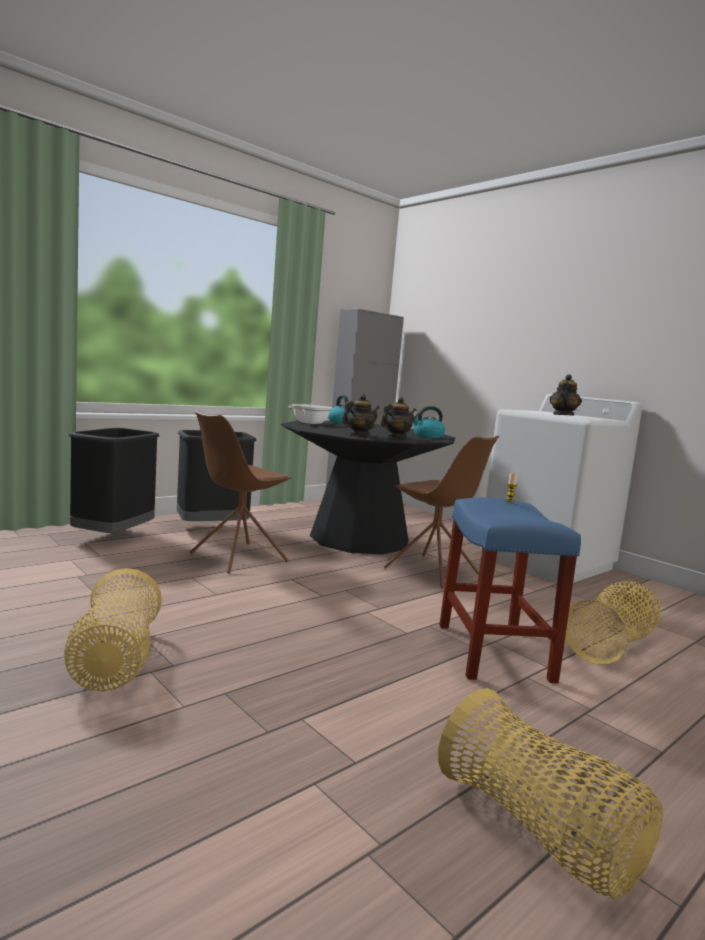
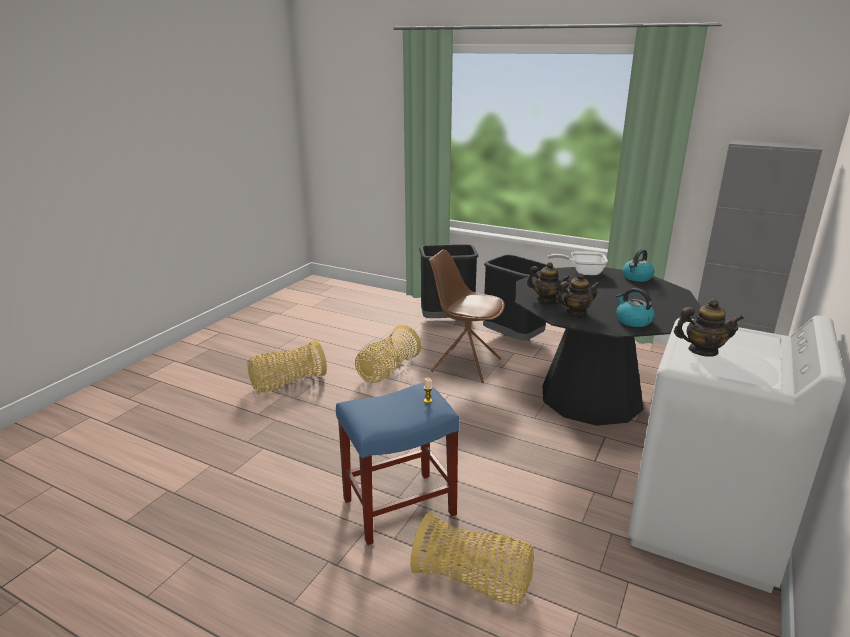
camera: 70 degrees right, 15 degrees up
teapot [381,397,416,438] -> teapot turned 45 degrees counterclockwise [556,273,600,316]
brown chair [384,435,499,588] -> none
basket [438,688,663,899] -> basket moved to [355,325,421,383]

